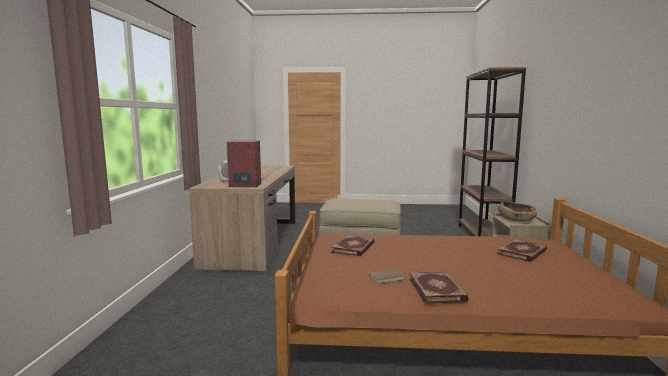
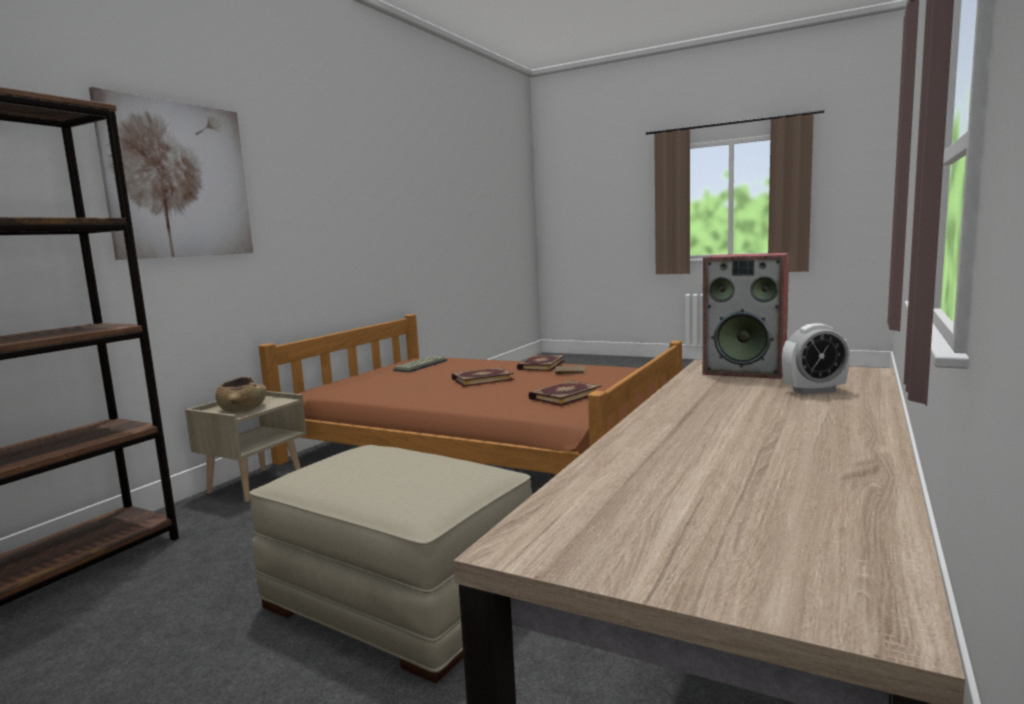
camera: 155 degrees left, 0 degrees up
book [498,239,547,262] -> book moved to [452,367,514,387]
none -> picture [89,87,253,260]
none -> keyboard [393,356,447,372]

